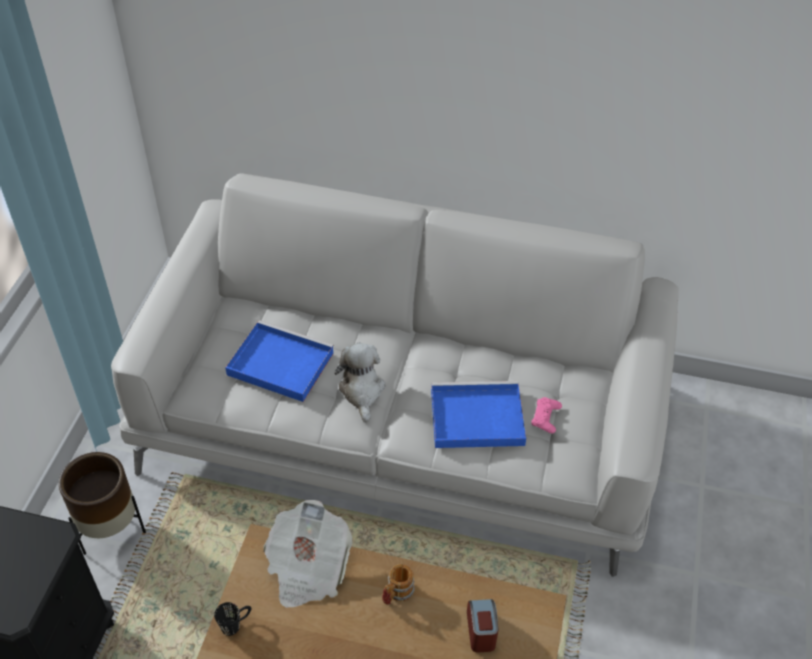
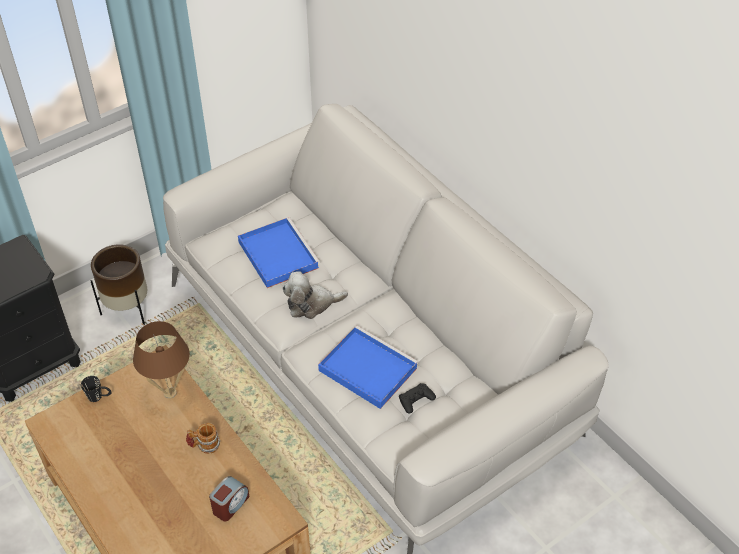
camera: 40 degrees right, 0 degrees up
newspaper [264,500,353,608] -> brown table lamp [133,321,190,399]
plush toy [334,343,385,423] -> plush toy turned 135 degrees counterclockwise [282,271,348,319]
pink game controller [531,397,562,434] -> black game controller [399,383,436,414]

